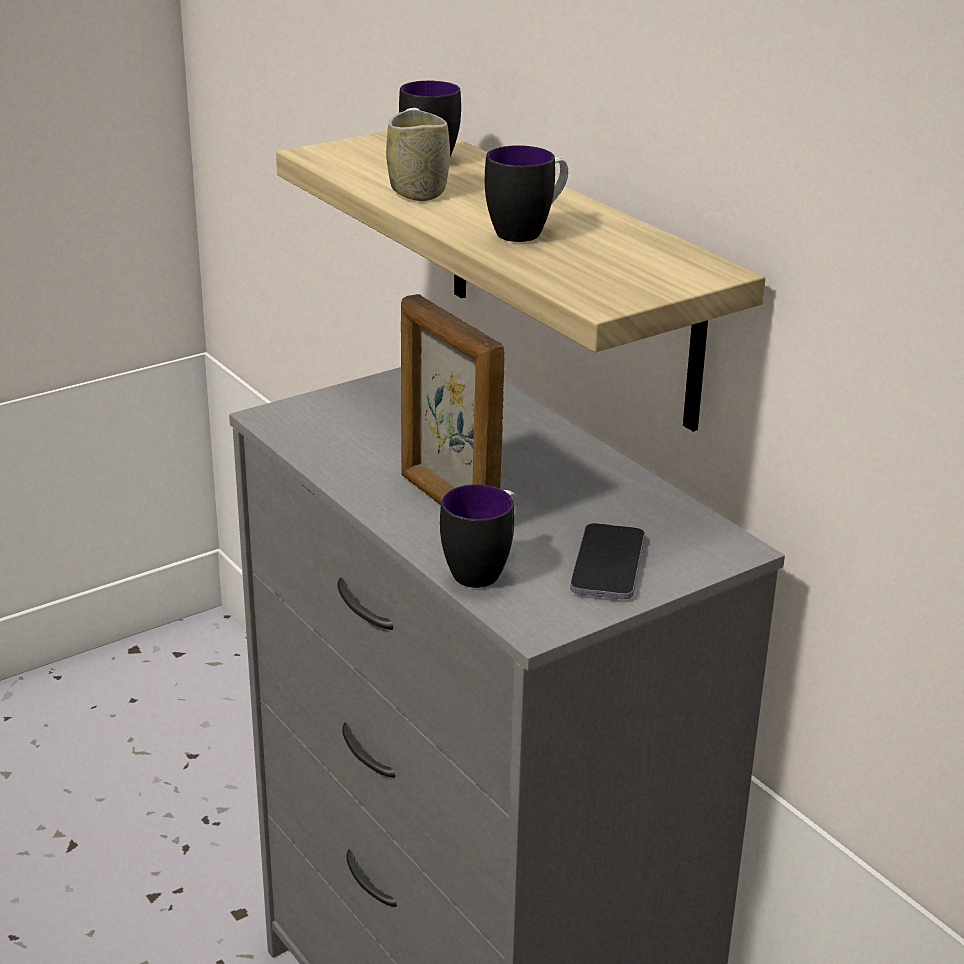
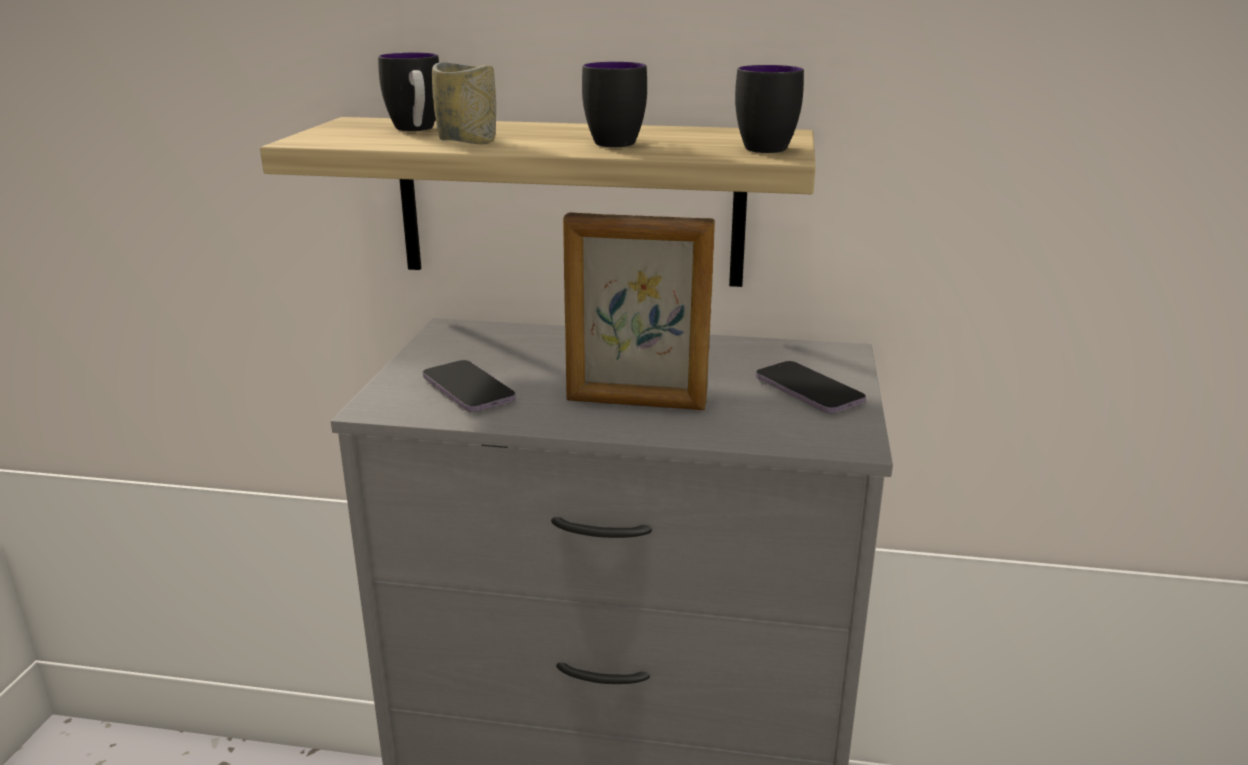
camera: 45 degrees left, 5 degrees down
mug [440,484,517,588] -> mug moved to [735,65,804,153]
none -> phone [423,360,516,412]

